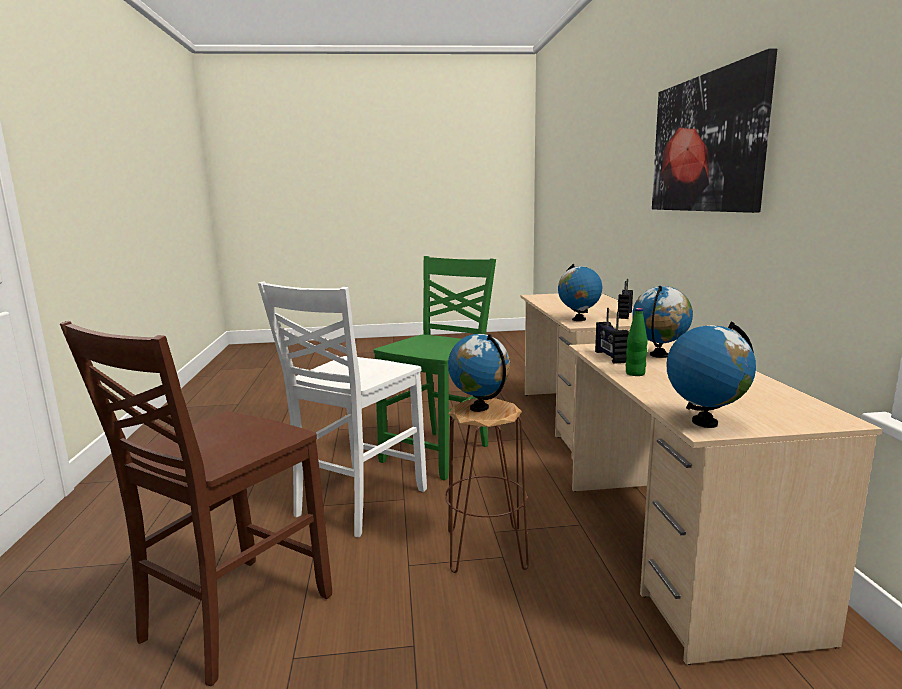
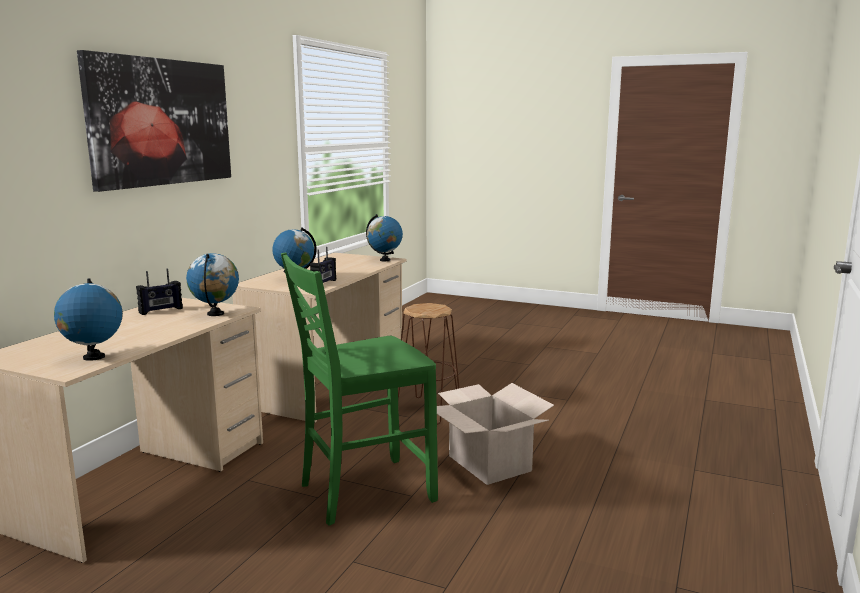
camera: 150 degrees left, 0 degrees up
brown chair [60,321,332,686] -> none
white chair [258,282,427,537] -> cardboard box [437,383,554,485]
globe [448,334,510,412] -> globe moved to [54,278,123,361]
green bottle [626,308,648,376] -> none

